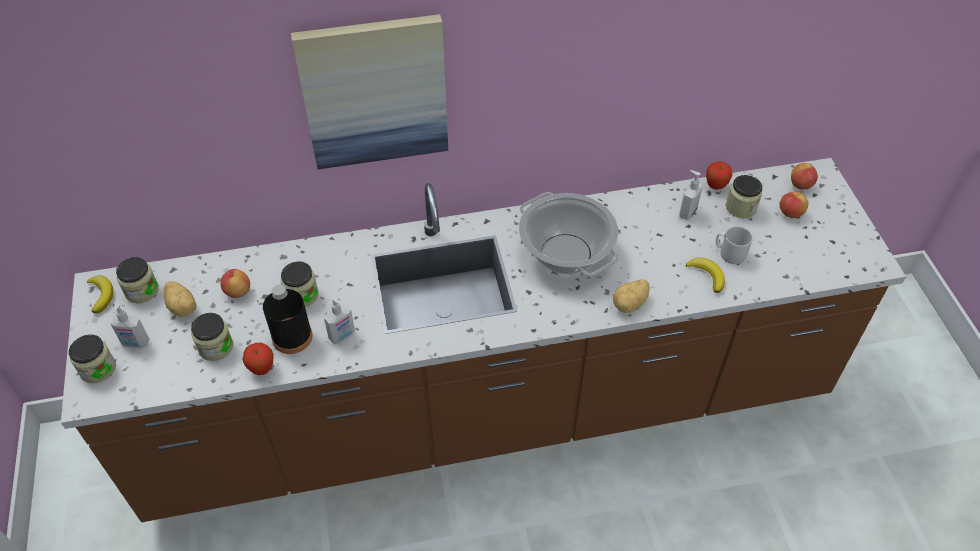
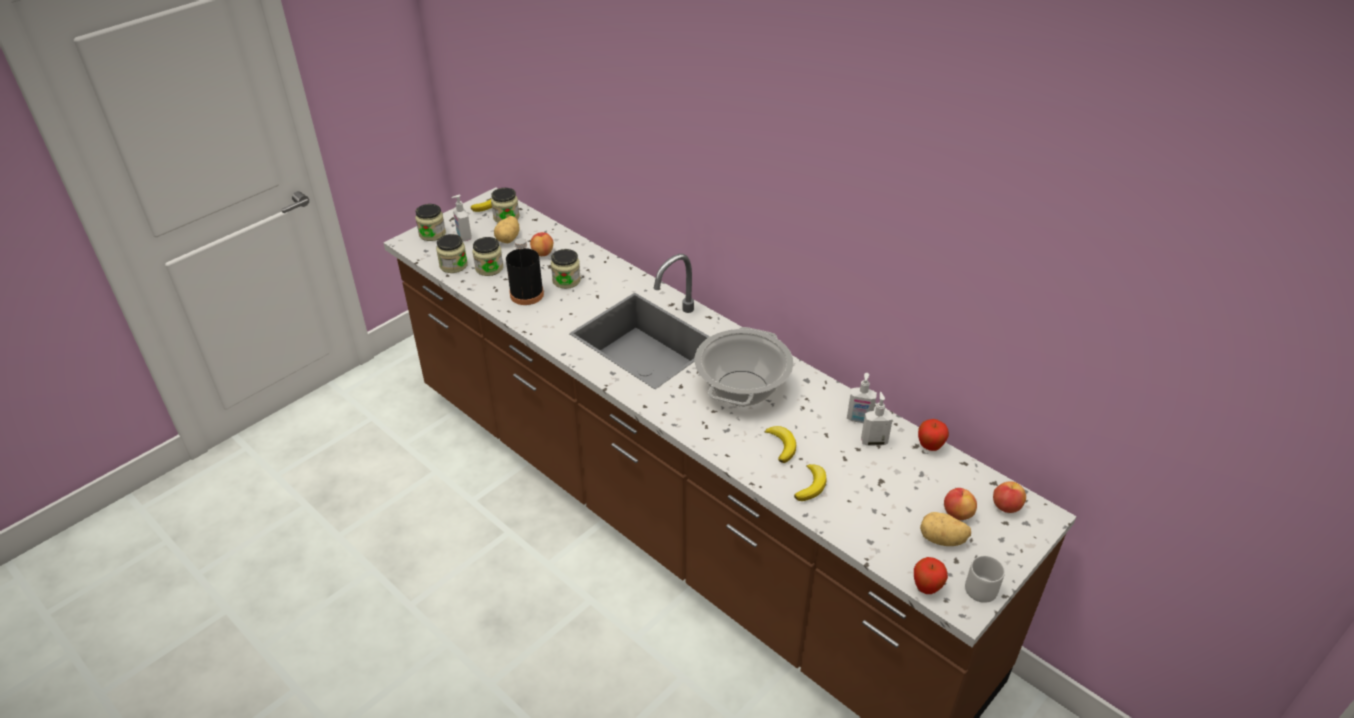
camera: 55 degrees right, 10 degrees down
apple [242,343,273,375] -> apple moved to [914,557,948,594]
picture [291,14,448,169] -> none
soap dispenser [324,296,355,344] -> soap dispenser moved to [847,373,877,423]
potato [613,279,650,313] -> potato moved to [920,512,971,546]
grey mug [716,226,753,264] -> grey mug moved to [965,554,1005,603]
jar [726,175,762,218] -> jar moved to [436,234,468,273]
none -> banana [765,426,796,463]

